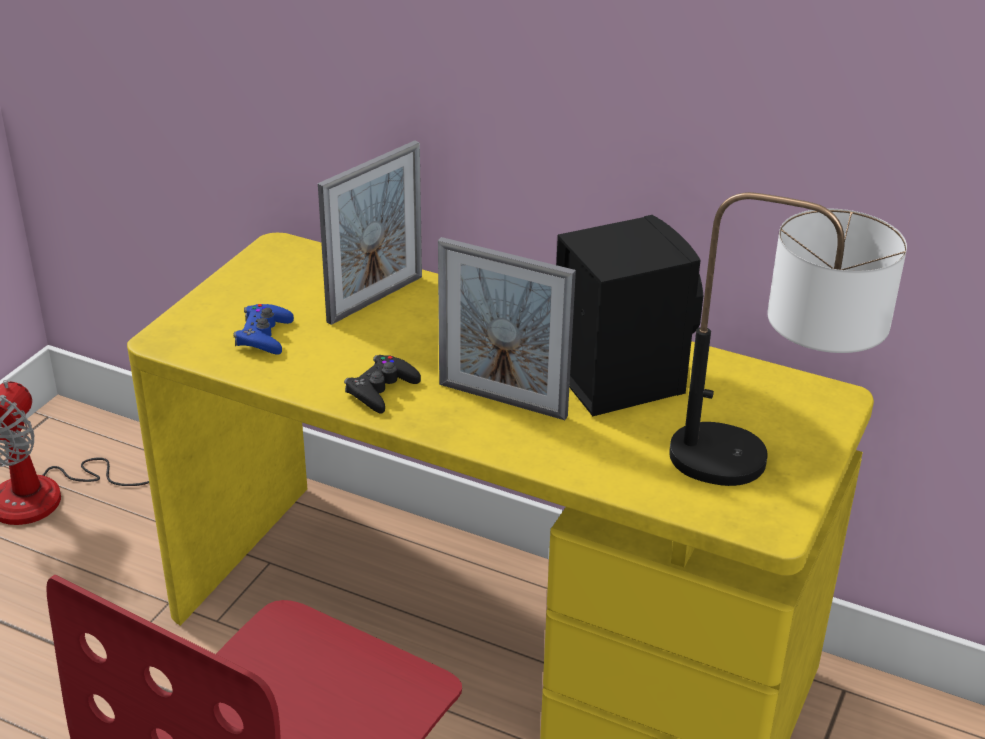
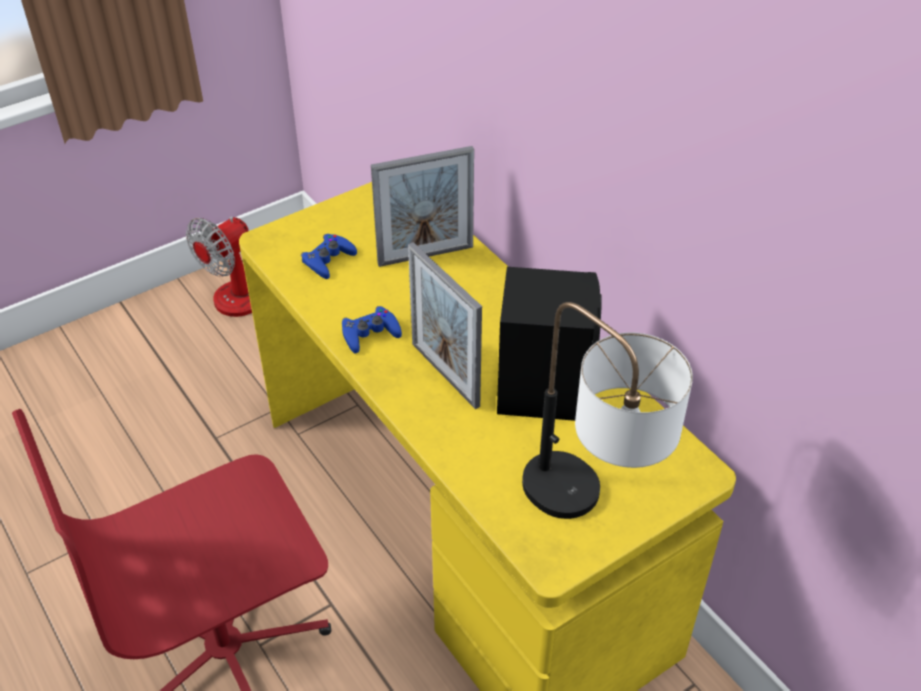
camera: 30 degrees right, 10 degrees up
black game controller [344,355,421,414] -> blue game controller [342,306,402,354]

